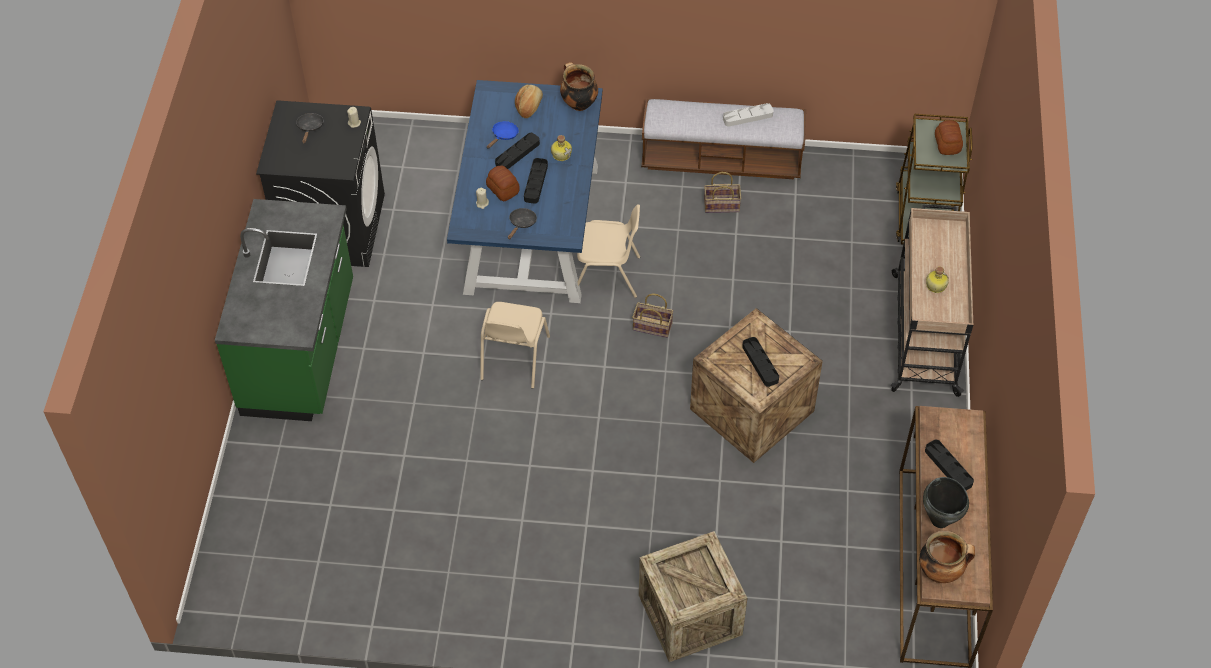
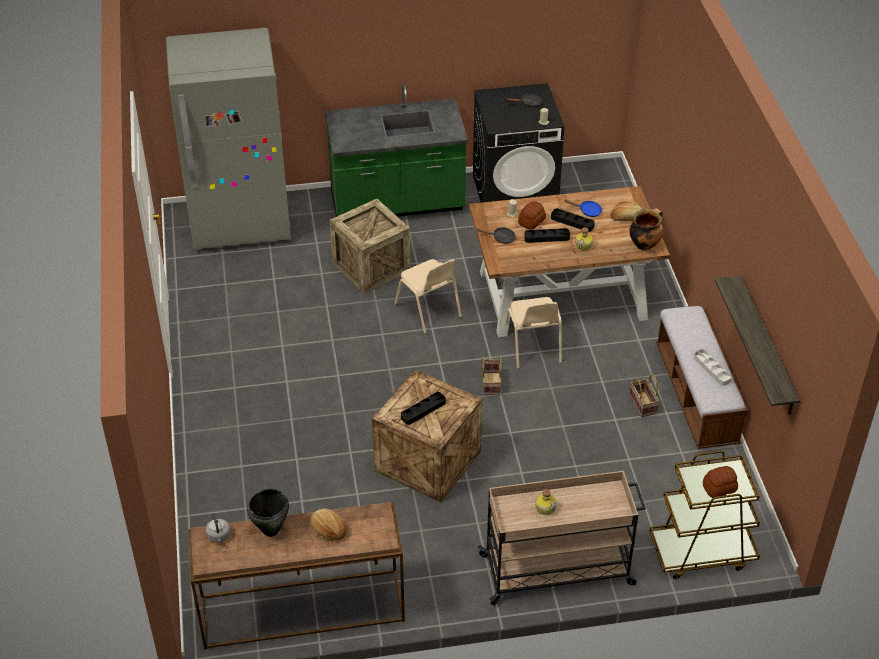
camera: 75 degrees right, 10 degrees down
blue dining table [447,80,603,303] -> brown dining table [469,186,670,337]
beige chair [480,302,550,389] -> beige chair turned 120 degrees counterclockwise [395,259,462,334]
crate [639,531,747,662] -> crate moved to [329,199,411,294]
cooking pot [919,531,975,583] -> grey kettle [206,513,230,543]
black tray [925,440,974,490] -> bread [310,508,347,540]
none -> grey fridge [166,28,291,249]
none -> shelf [715,276,800,415]

